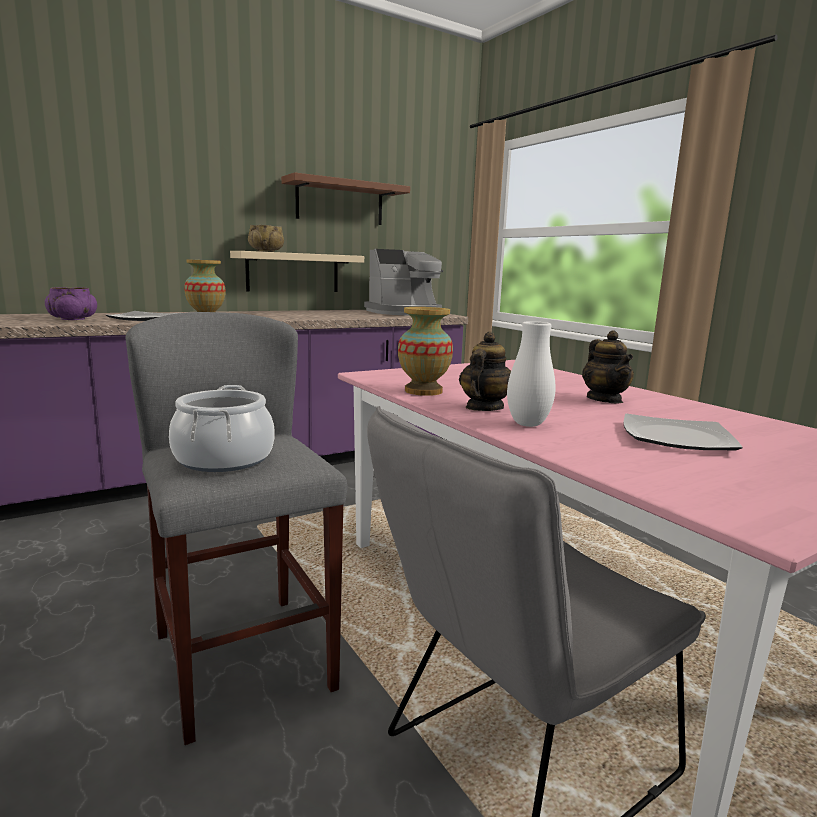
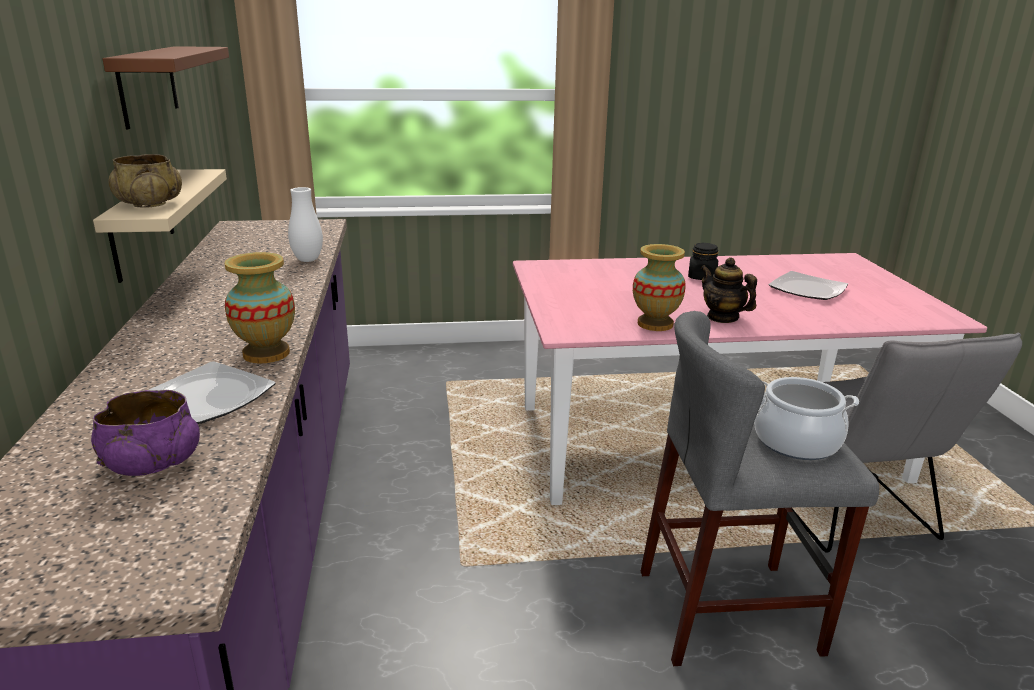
camera: 65 degrees left, 10 degrees up
coffee machine [364,249,443,316] -> none
white vase [507,321,556,427] -> white vase moved to [288,187,323,262]
teapot [582,330,634,404] -> black jar [688,243,718,280]

